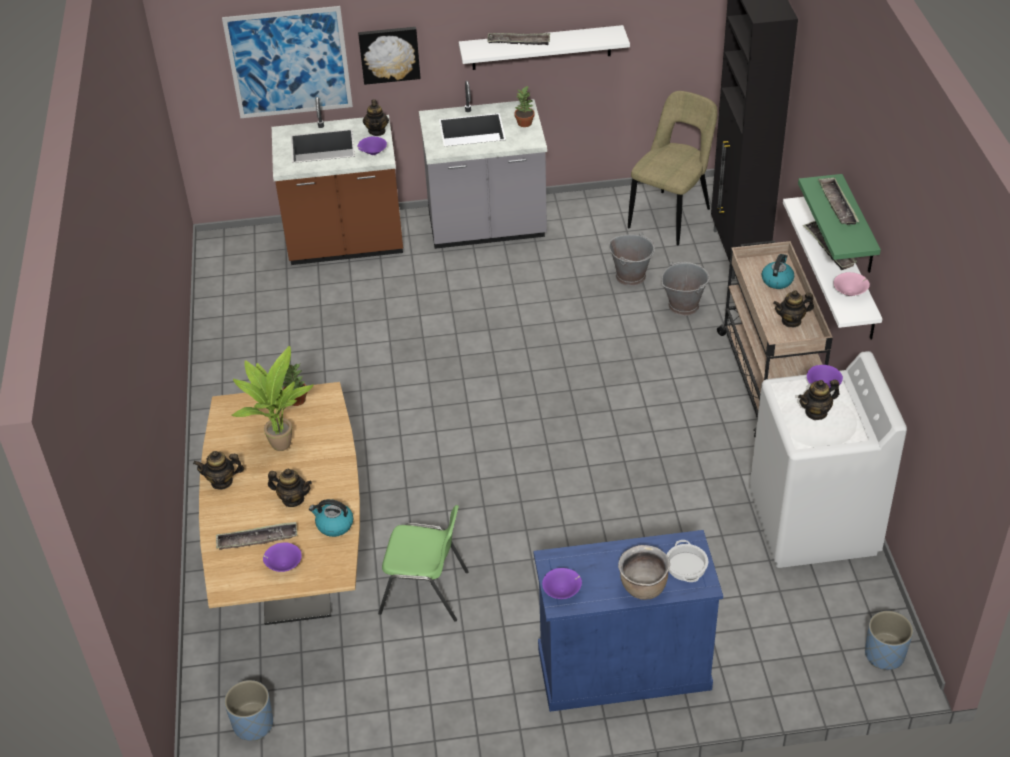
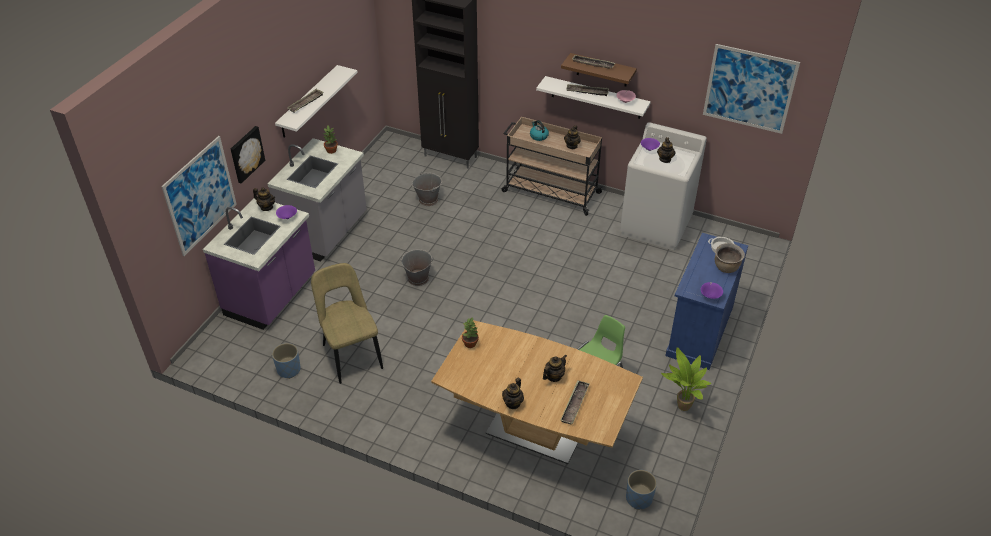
camera: 60 degrees left, 0 degrees up
potted plant [232,346,314,451] -> potted plant moved to [661,347,712,411]
purple bowl [263,542,302,572] -> none
brown counter [272,97,403,265] -> purple counter [203,198,315,330]
kettle [309,499,353,537] -> none
beige chair [628,91,718,246] -> beige chair moved to [311,263,383,384]
grey bucket [662,262,710,316] -> grey bucket moved to [400,249,434,286]
green shelf [798,174,881,273] -> brown shelf [561,53,637,87]
blue planter [865,611,913,670] -> blue planter moved to [272,343,301,379]
none -> picture [703,44,800,134]

